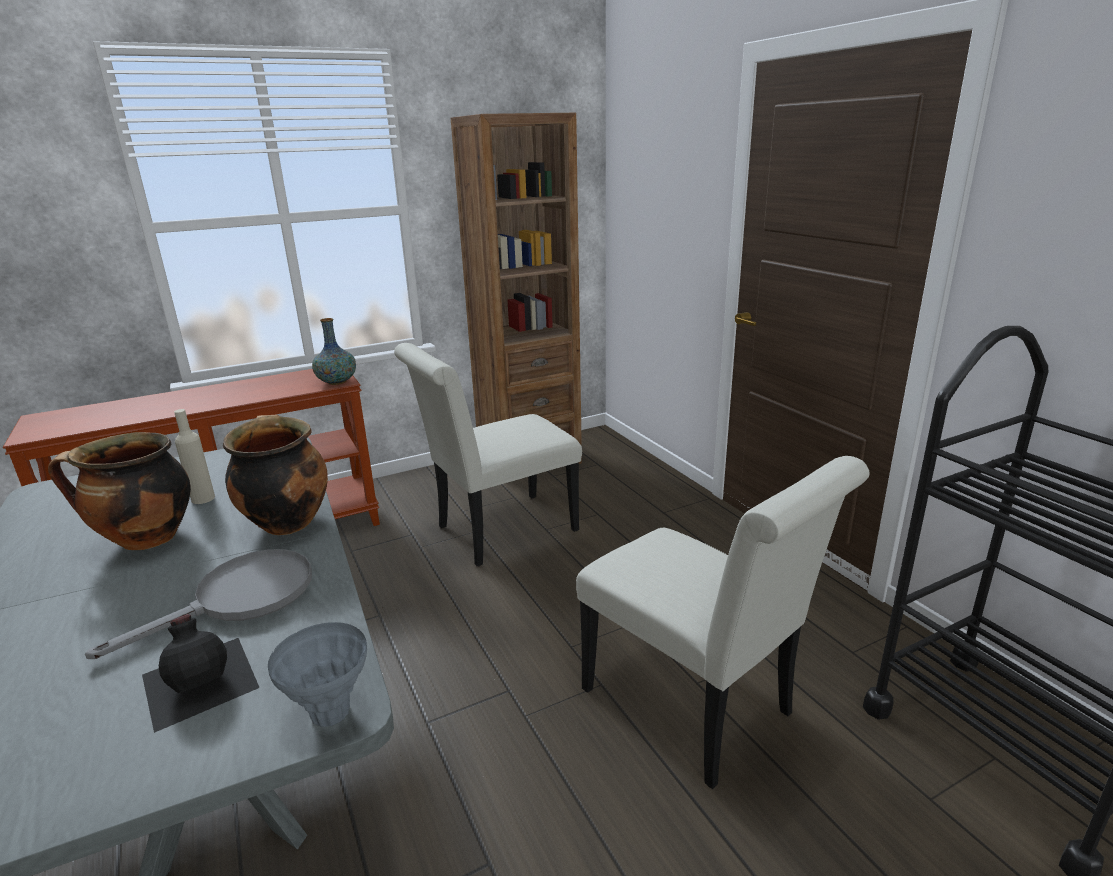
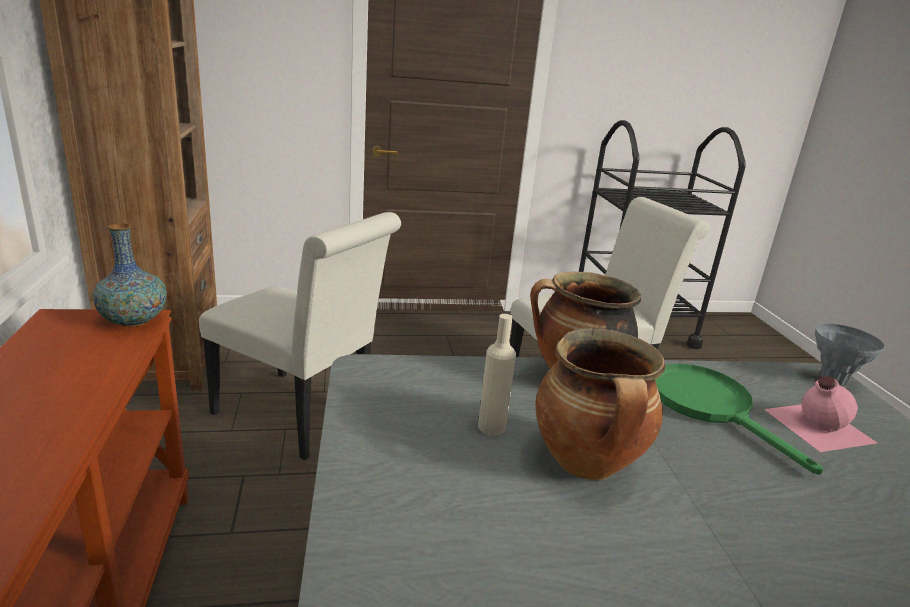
camera: 75 degrees left, 0 degrees up
grey frying pan [85,549,312,659] -> green frying pan [655,364,823,475]
black bottle [142,614,260,733] -> pink bottle [764,376,877,452]
white chair [394,343,582,567] -> white chair turned 45 degrees counterclockwise [199,212,401,460]

